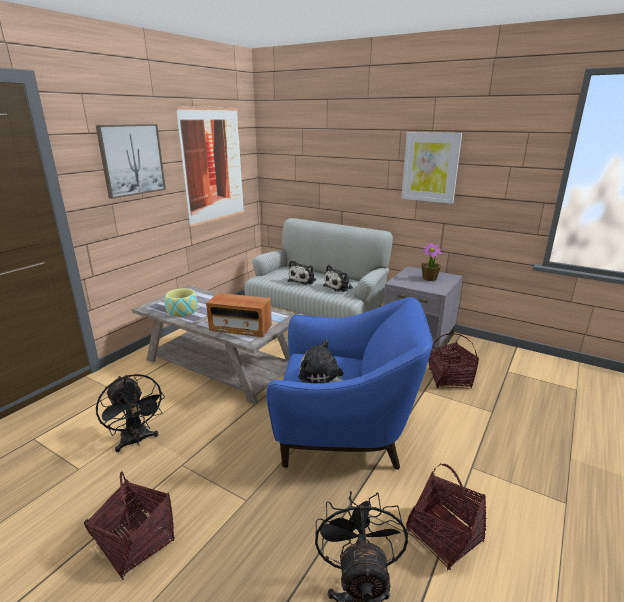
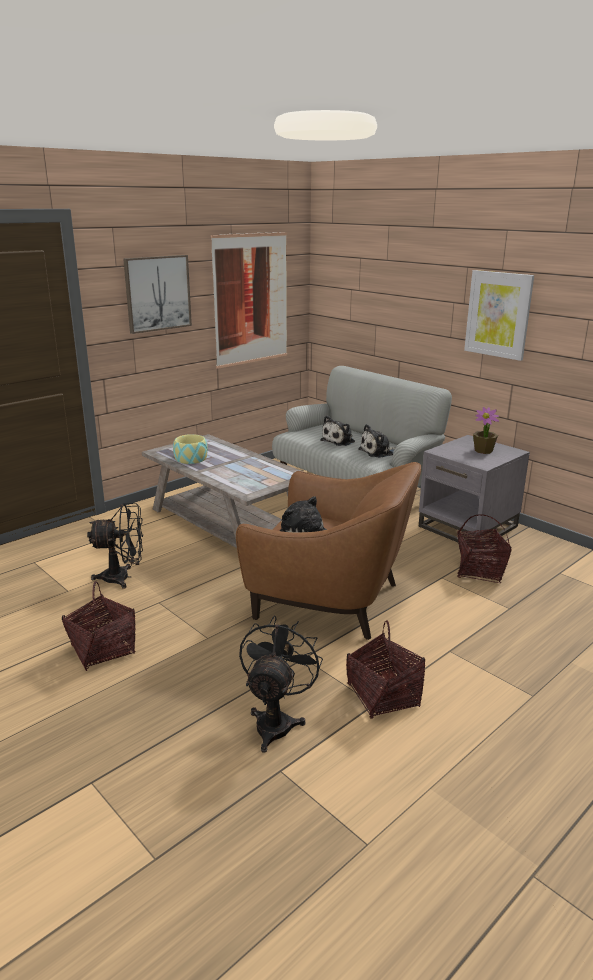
camera: 15 degrees right, 0 degrees up
black fan [96,374,165,452] -> black fan turned 75 degrees counterclockwise [87,503,143,589]
radio [206,293,272,337] -> none
blue armchair [266,297,433,470] -> brown armchair [236,462,421,640]

